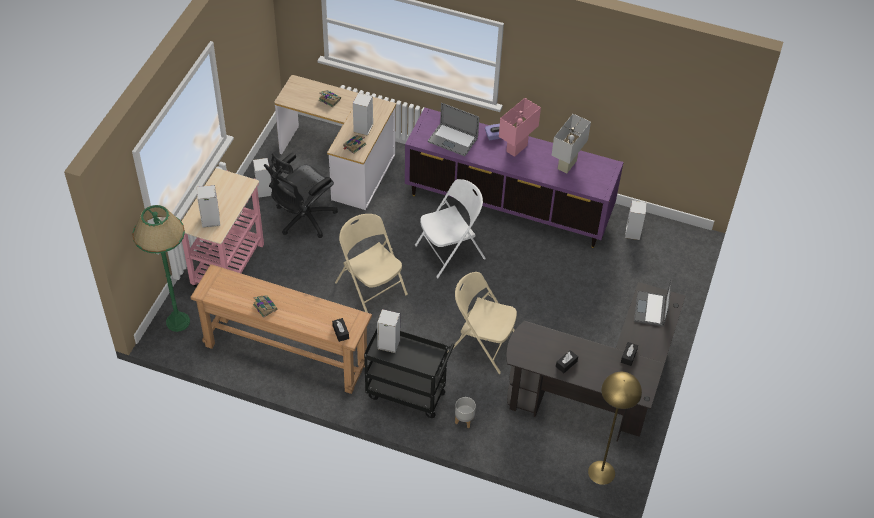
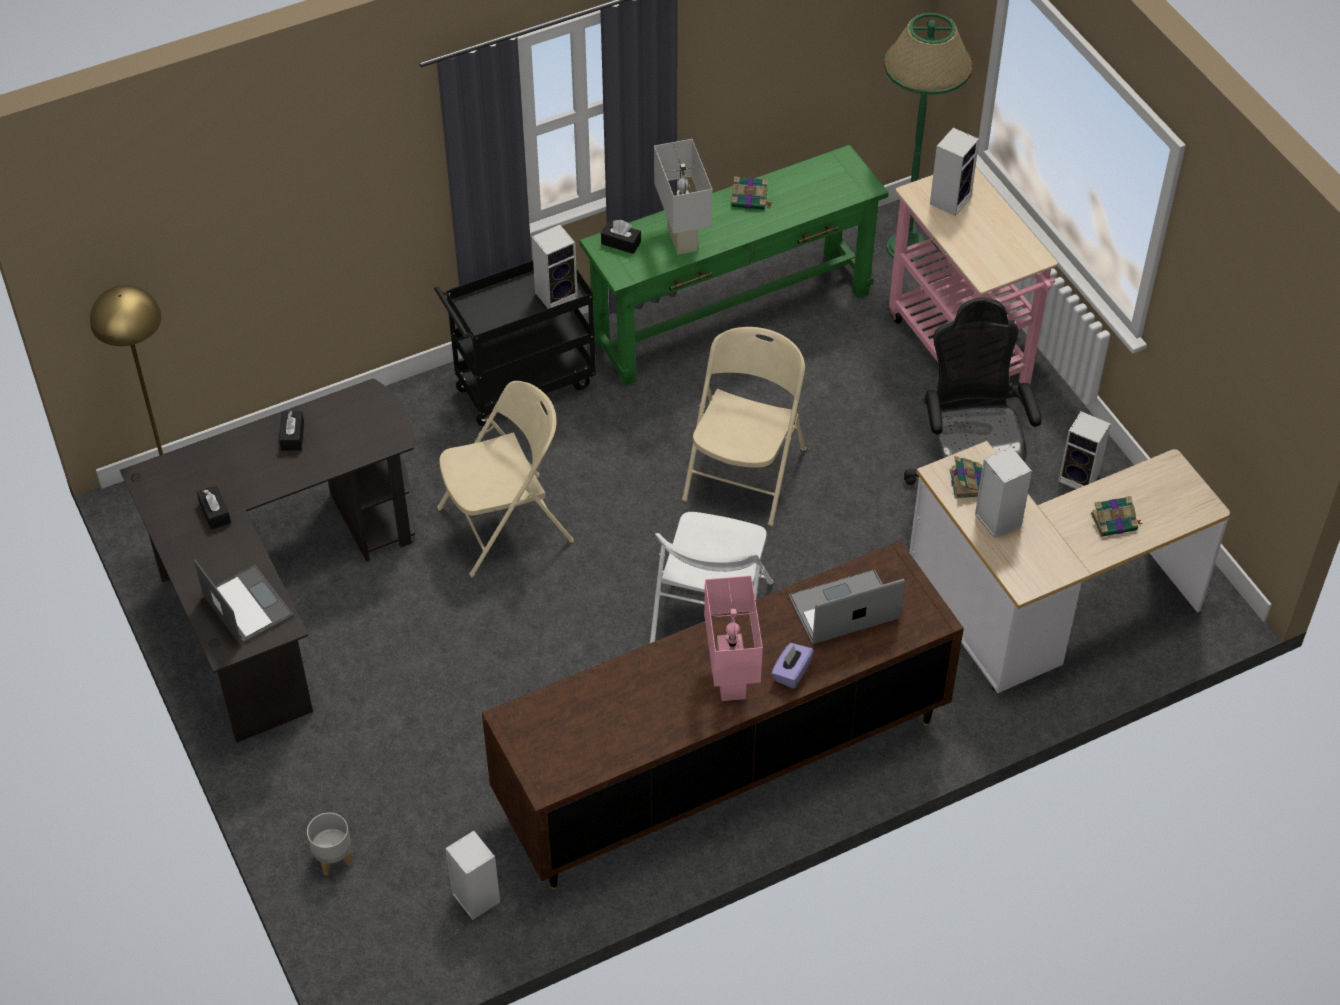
camera: 135 degrees right, 0 degrees up
brown console table [190,264,372,394] -> green console table [579,145,889,386]
beige chair [335,214,408,313] -> beige chair turned 75 degrees counterclockwise [682,327,806,526]
purple cabinet [405,108,624,248] -> brown cabinet [482,540,964,890]
grey planter [455,397,476,428] -> grey planter moved to [307,812,353,876]
white table lamp [551,114,591,173] -> white table lamp moved to [654,139,712,255]

